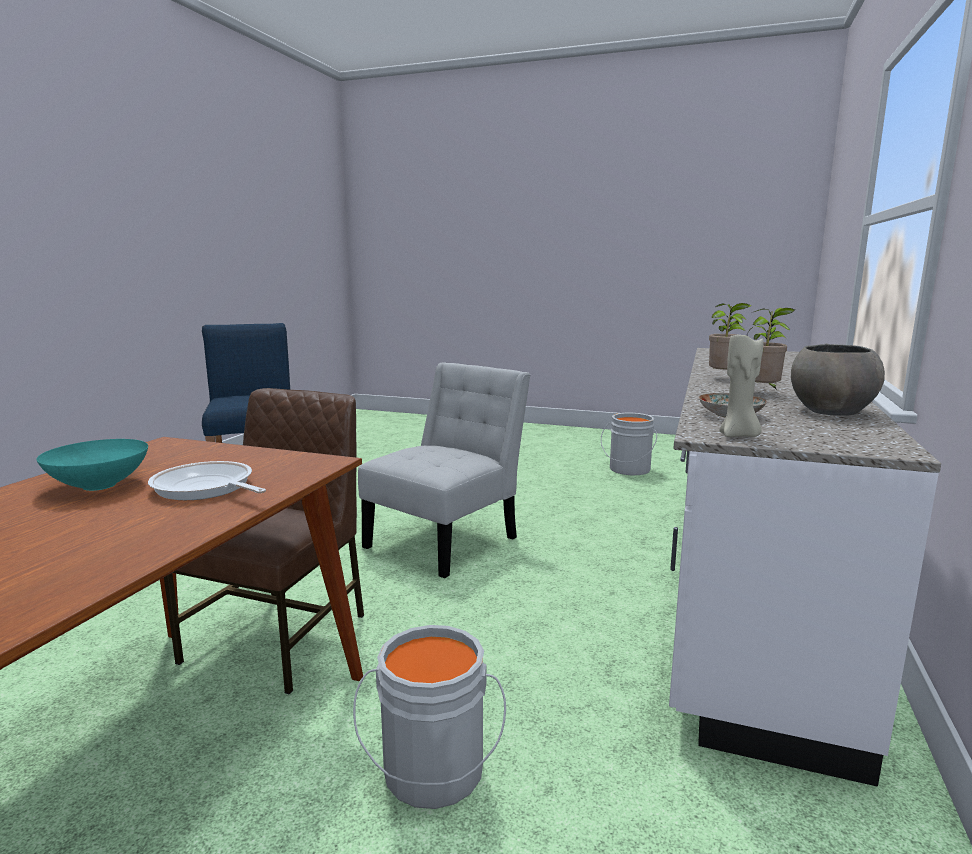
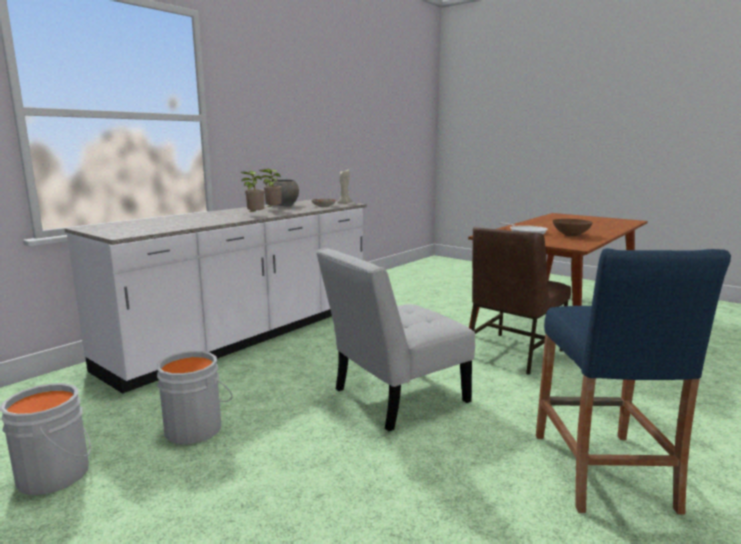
camera: 160 degrees left, 0 degrees up
turquoise bowl [37,439,148,491] -> brown bowl [553,219,593,237]
grey bucket [353,625,506,809] -> grey bucket moved to [156,351,233,444]

